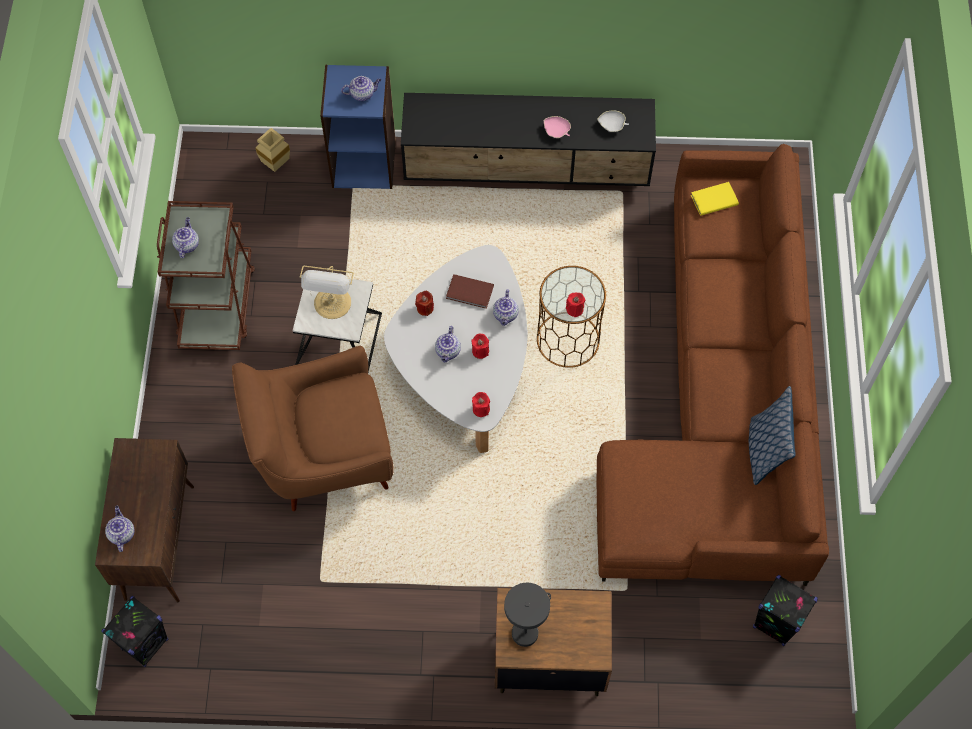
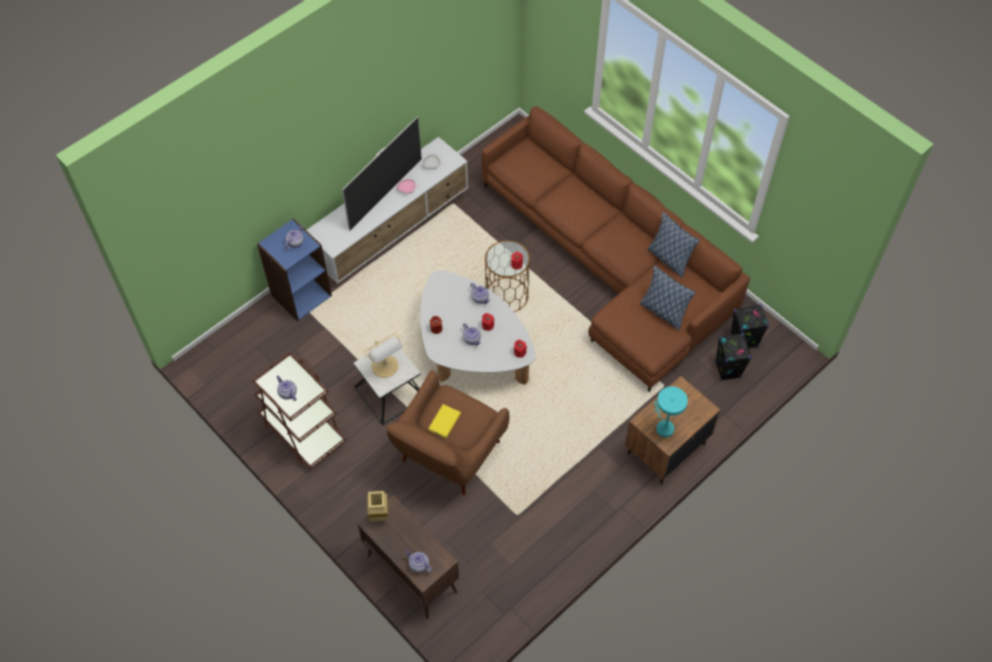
camera: 45 degrees left, 5 degrees down
black speaker [101,596,169,667] -> black speaker moved to [715,333,752,381]
beige vase [256,128,290,172] -> beige vase moved to [367,491,388,522]
black tv stand [401,93,656,186] -> white tv stand [306,137,468,284]
brown book [446,274,494,309] -> none
grey table lamp [504,583,551,647] -> turquoise table lamp [654,386,688,437]
yellow book [691,182,739,216] -> yellow book moved to [428,404,461,438]
none -> television [342,117,422,231]
none -> pillow [640,266,696,330]

